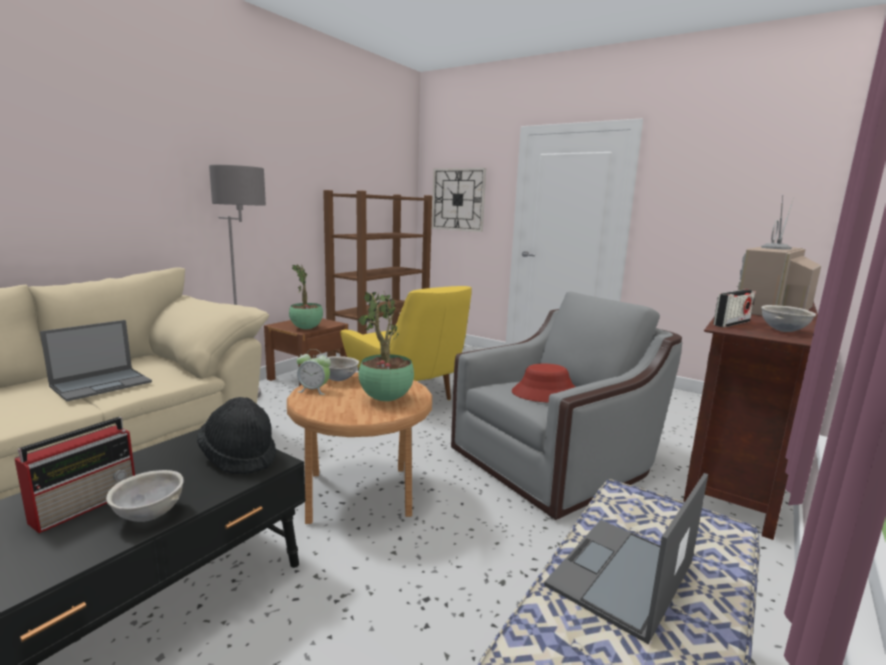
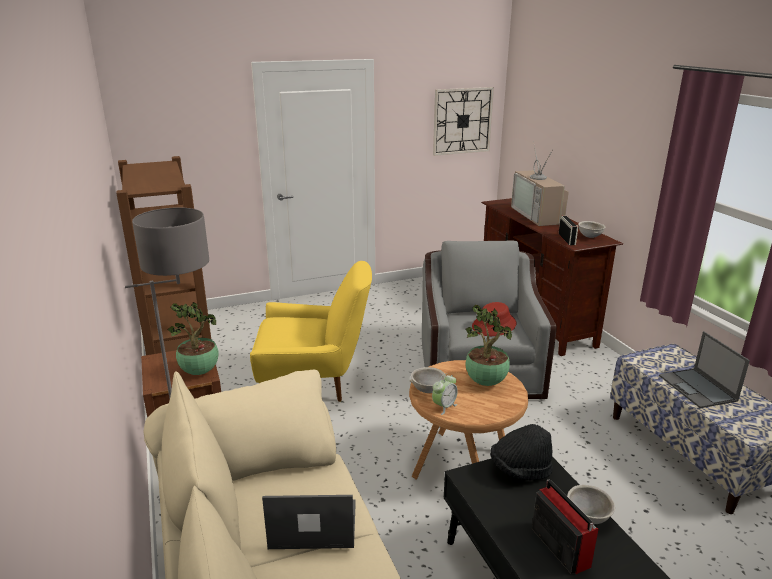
camera: 55 degrees left, 10 degrees up
laptop [40,320,152,402] -> laptop turned 75 degrees counterclockwise [262,495,356,549]
wall clock [432,168,486,232] -> wall clock moved to [433,87,494,156]

